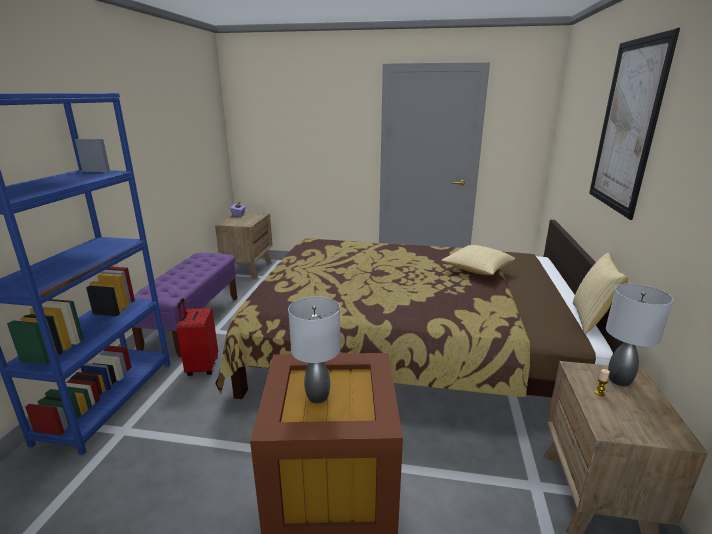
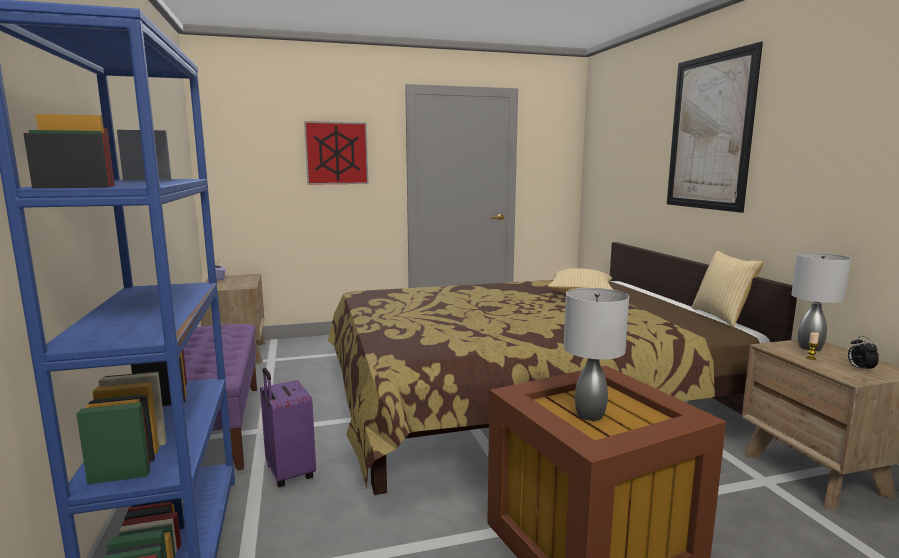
camera: 25 degrees left, 10 degrees down
red suitcase [176,298,218,376] -> purple suitcase [260,368,316,487]
none -> picture [304,121,368,185]
none -> alarm clock [848,336,879,372]

